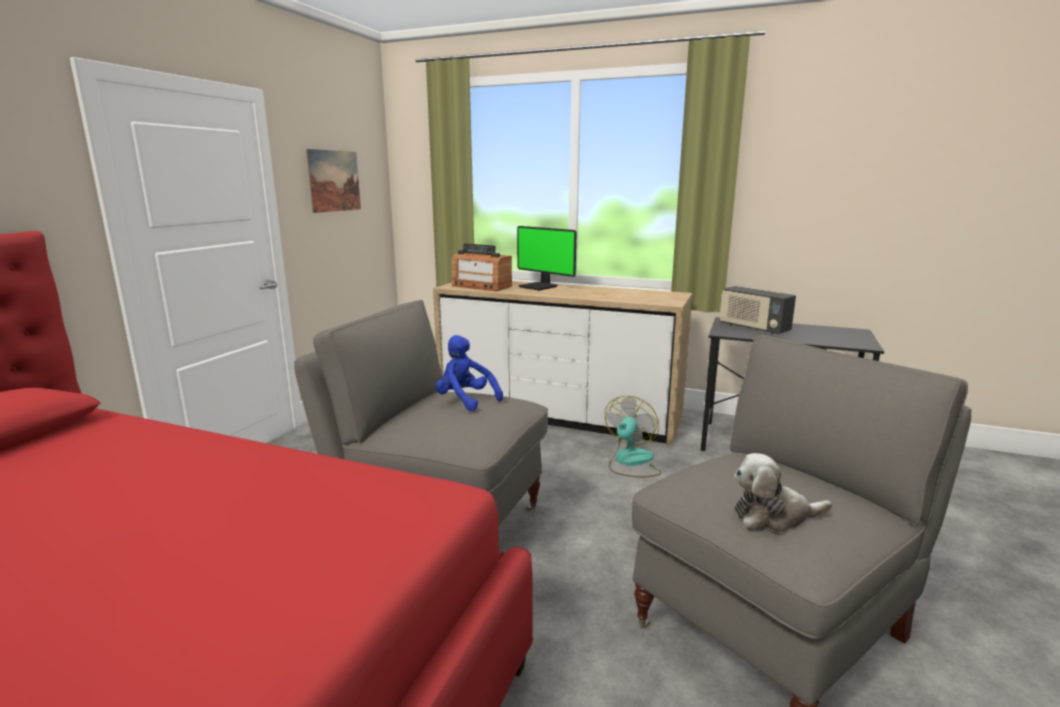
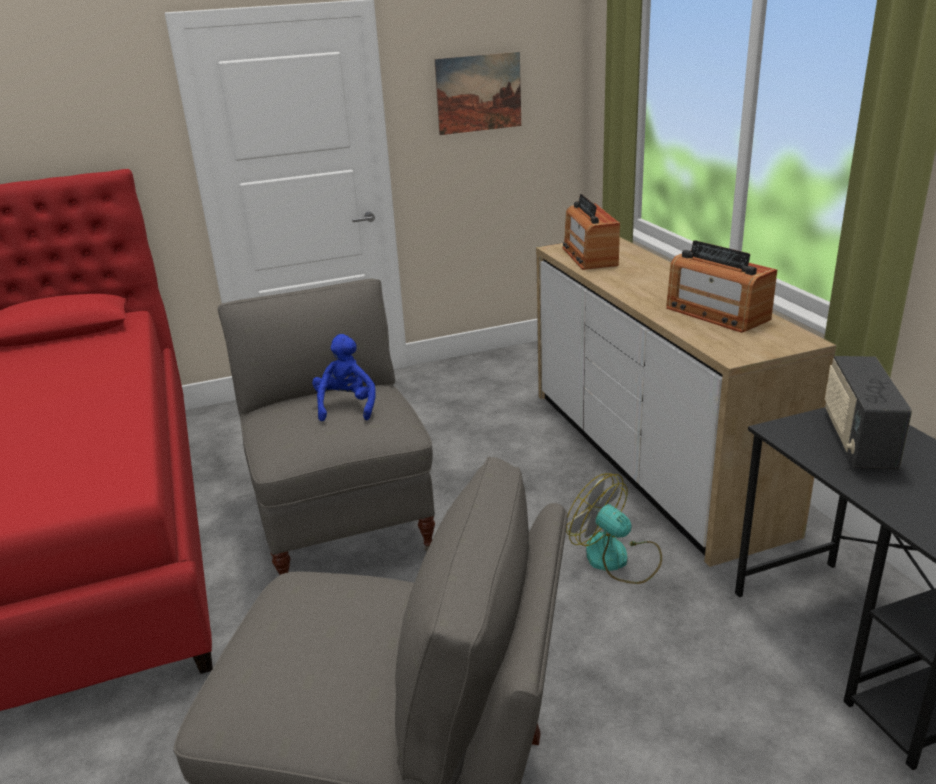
camera: 50 degrees right, 10 degrees up
monitor [517,226,577,291] -> none
fan [605,396,661,478] -> fan turned 120 degrees counterclockwise [566,474,662,584]
plush toy [734,453,832,532] -> none
none -> radio [666,240,777,333]

